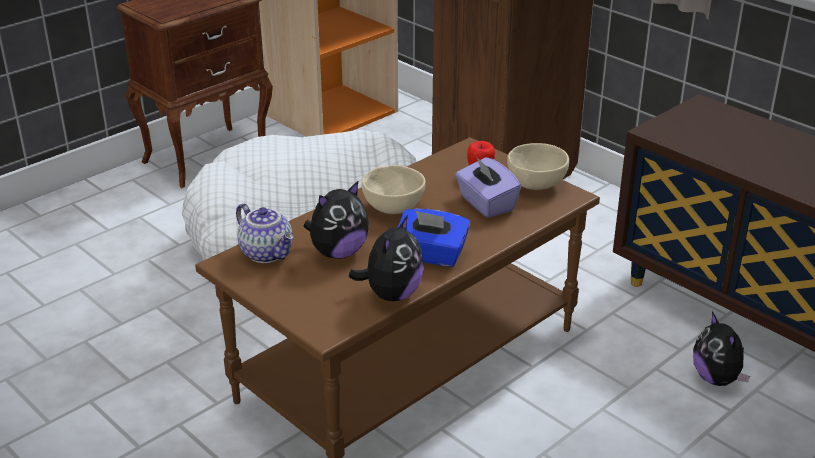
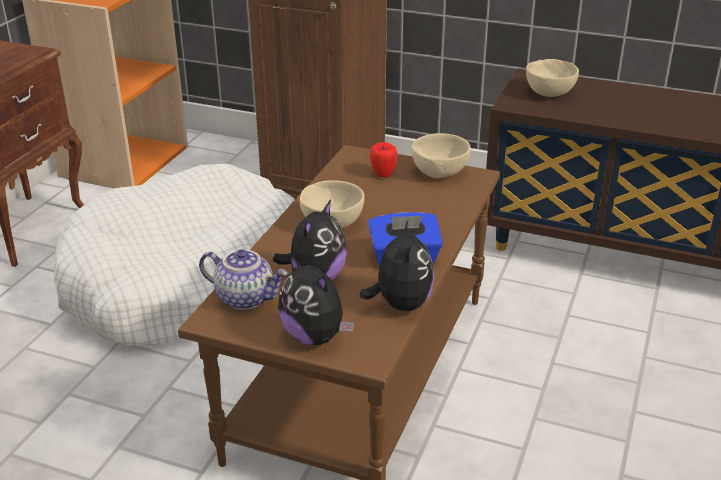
camera: 25 degrees left, 0 degrees up
purple tissue box [455,156,521,218] -> none
plush toy [693,312,750,386] -> plush toy moved to [278,255,354,345]
none -> beige bowl [526,59,579,97]

